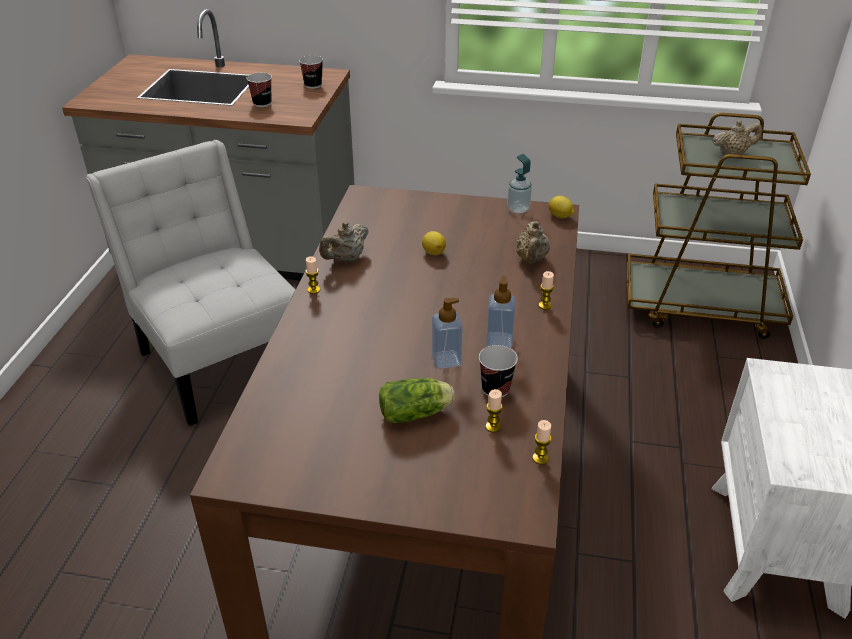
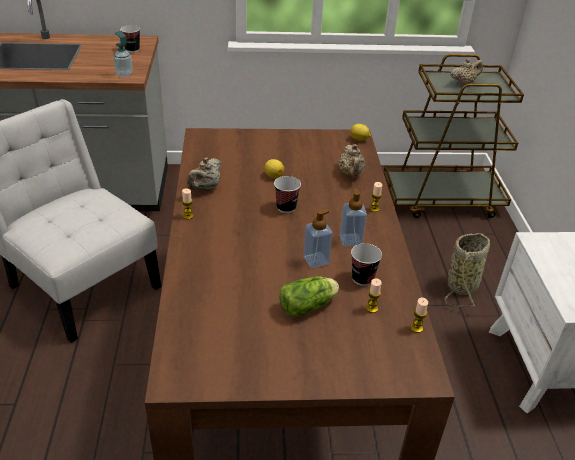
camera: 15 degrees left, 0 degrees up
cup [246,73,272,107] -> cup moved to [274,176,301,213]
soap dispenser [507,154,532,213] -> soap dispenser moved to [113,31,133,77]
none -> basket [445,233,490,306]

